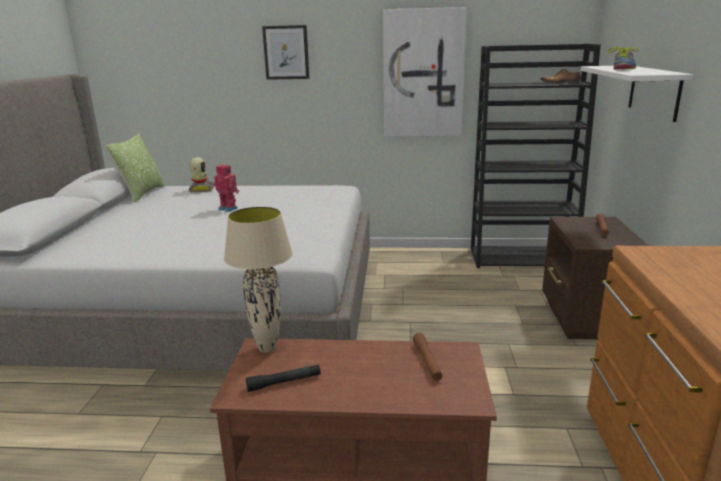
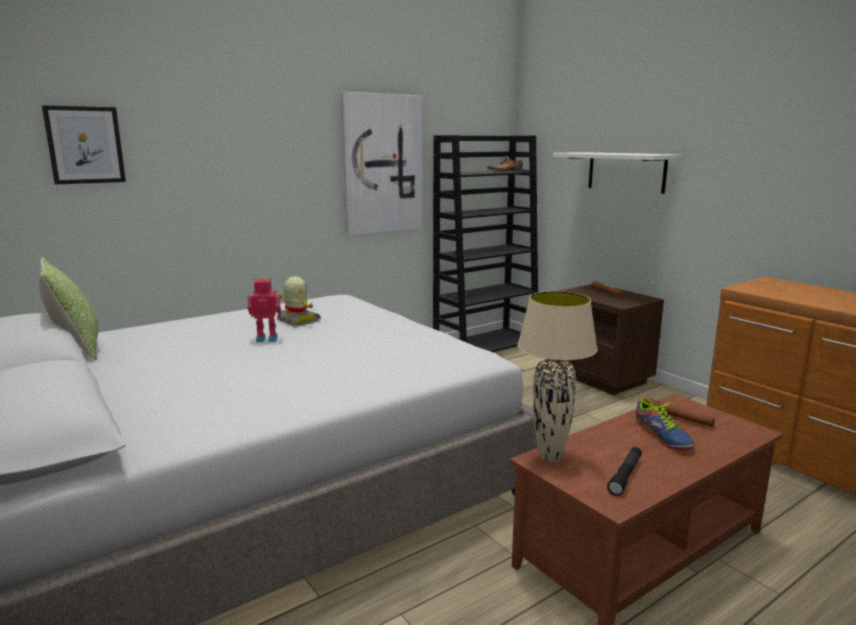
camera: 40 degrees left, 5 degrees down
toy robot [189,157,215,192] -> toy robot moved to [277,276,321,326]
picture [262,25,309,80] -> picture moved to [42,105,126,184]
shoe [608,46,638,69] -> shoe moved to [635,397,695,450]

